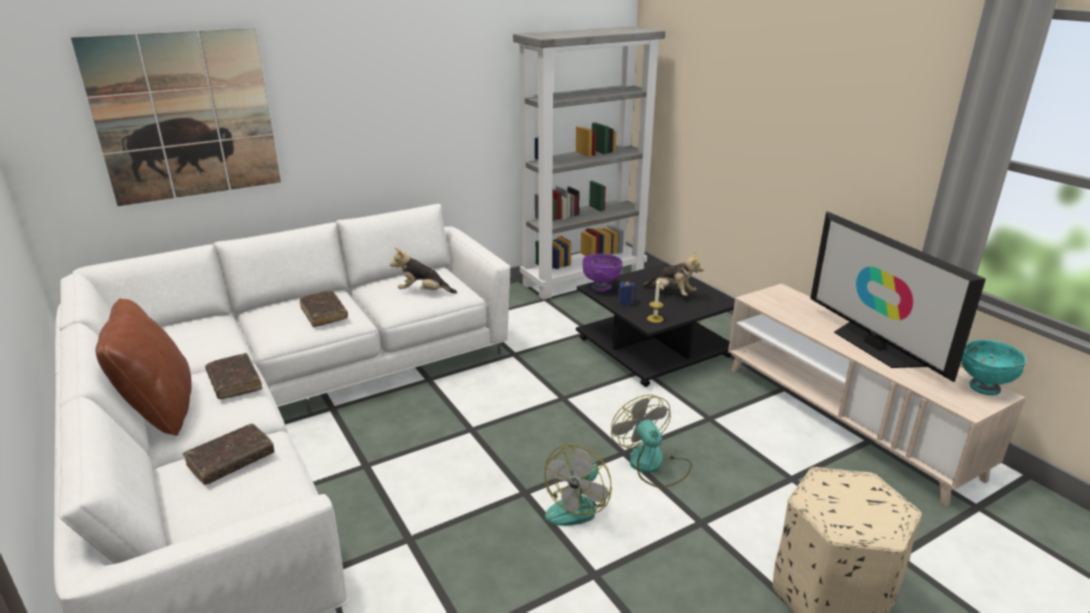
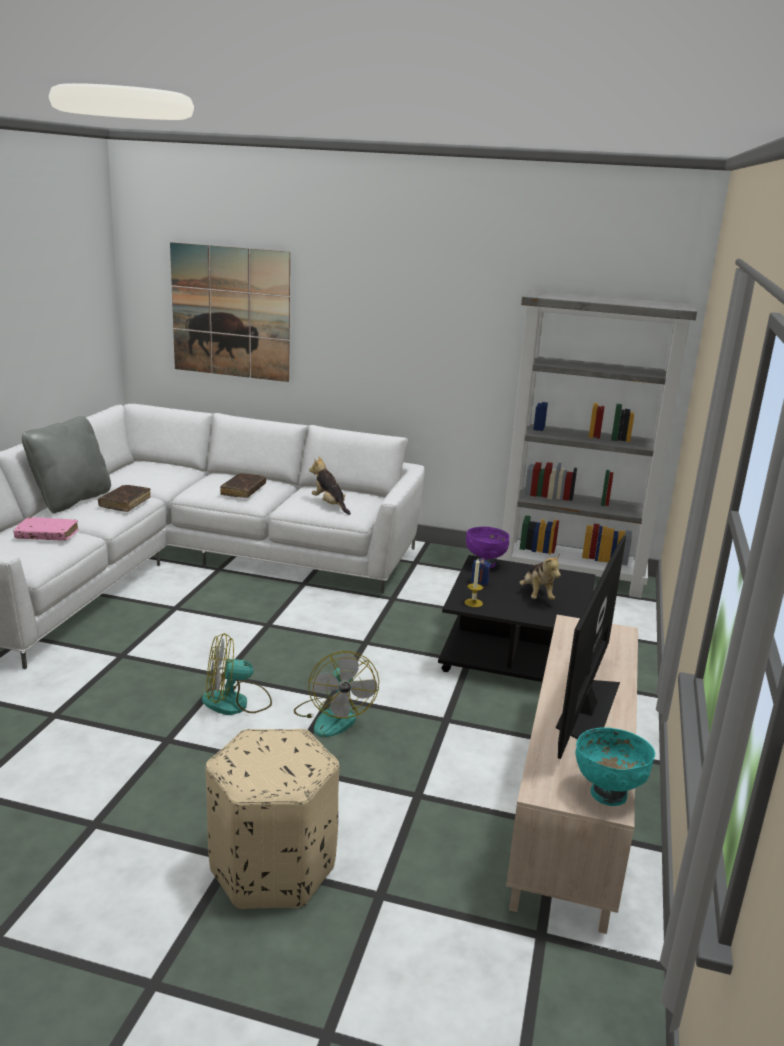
camera: 45 degrees right, 5 degrees down
brown pillow [96,298,192,436] -> grey pillow [22,416,111,514]
brown book [183,424,275,485] -> pink book [14,517,79,541]
fan [611,395,692,488] -> fan turned 150 degrees clockwise [294,651,379,737]

